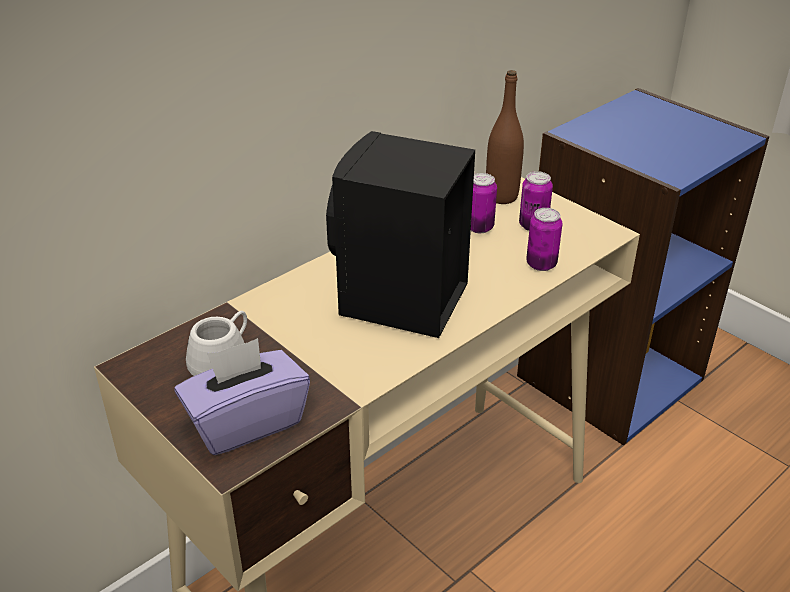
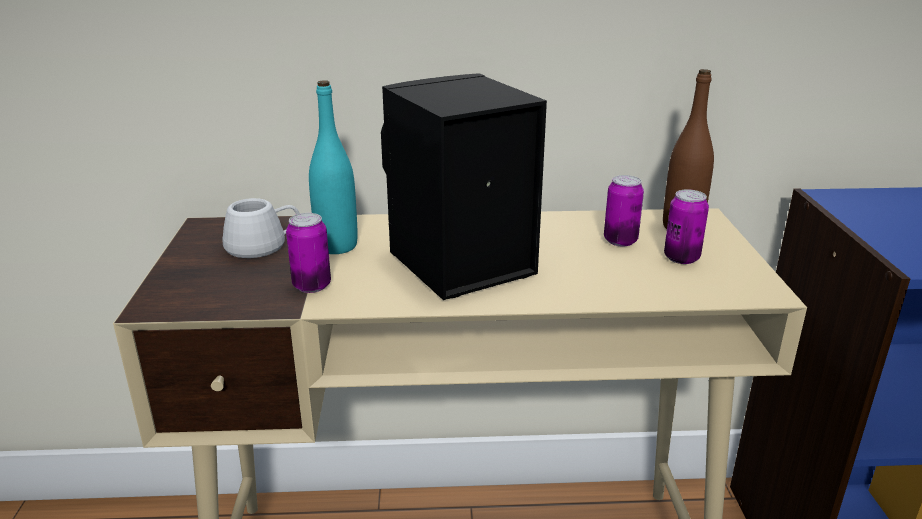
camera: 40 degrees right, 10 degrees down
purple tissue box [174,338,310,455] -> none
can [526,208,563,271] -> can moved to [286,213,331,293]
none -> turquoise bottle [309,80,357,254]

